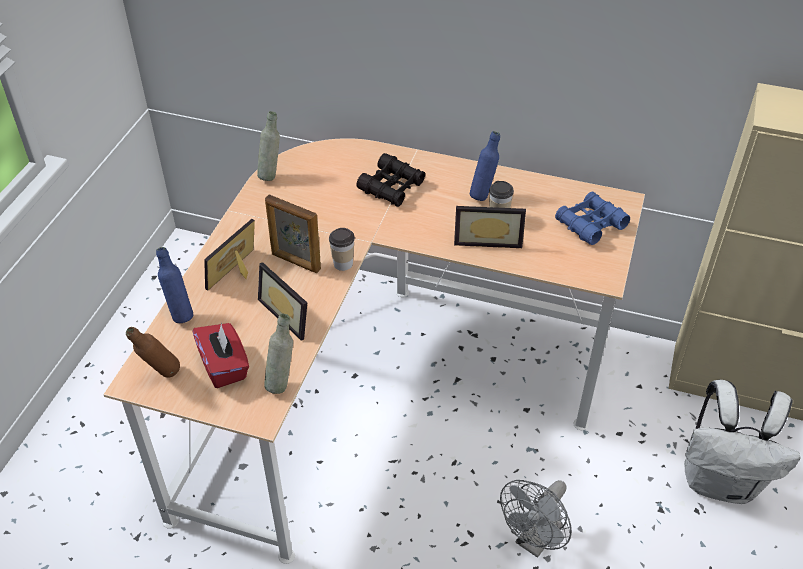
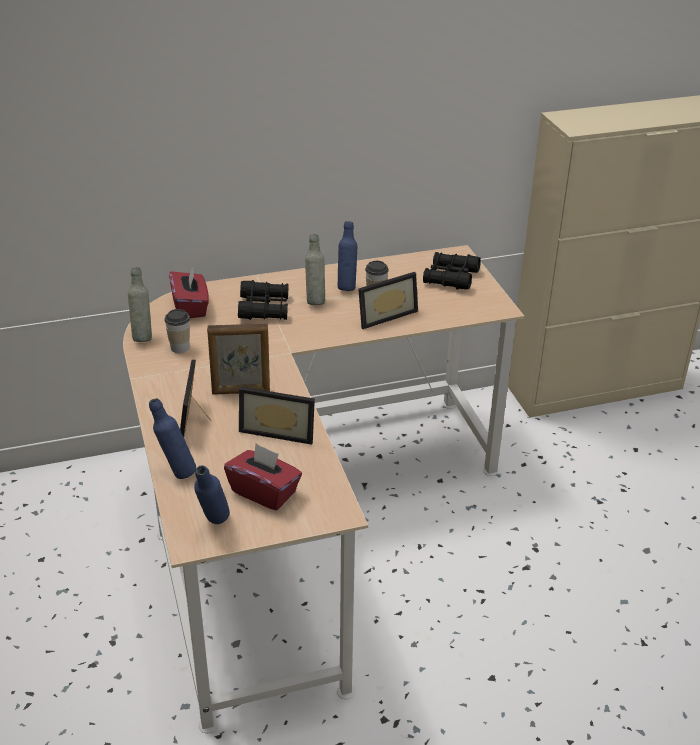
camera: 35 degrees left, 10 degrees down
brown bottle [126,327,180,378] -> blue bottle [194,465,230,524]
grey bottle [264,314,293,394] -> grey bottle moved to [305,234,325,305]
cup [329,228,355,271] -> cup moved to [164,309,190,353]
grey fan [500,480,572,558] -> none
blue binoculars [555,192,630,245] -> black binoculars [423,252,481,290]
white backpack [684,380,801,504] -> none
none -> red tissue box [169,266,209,318]

